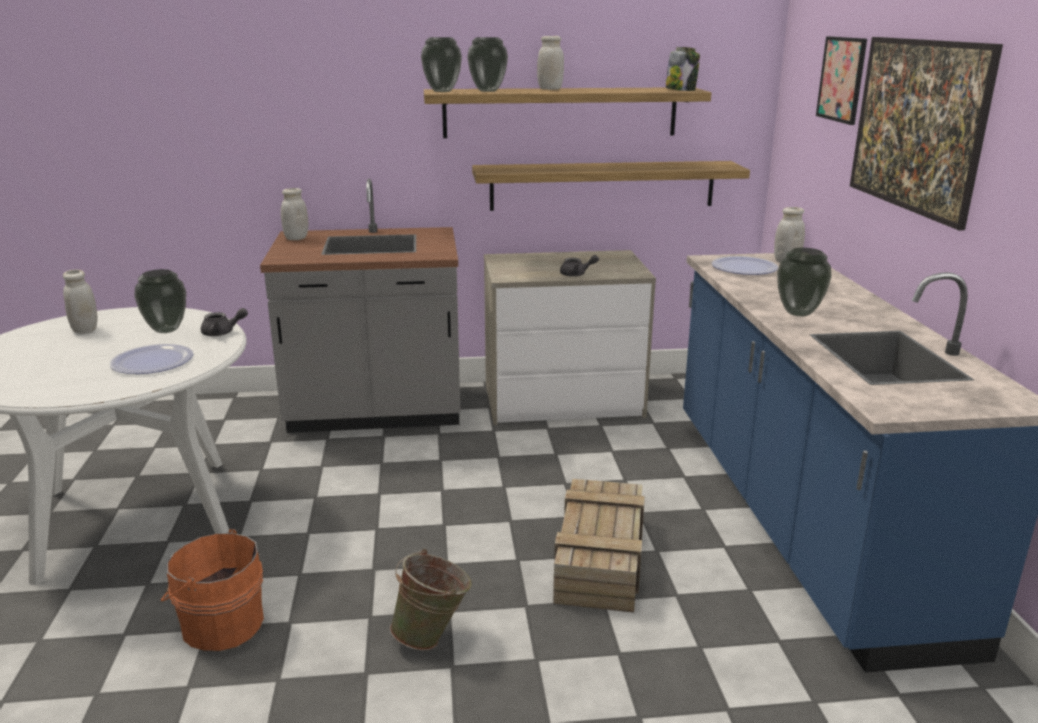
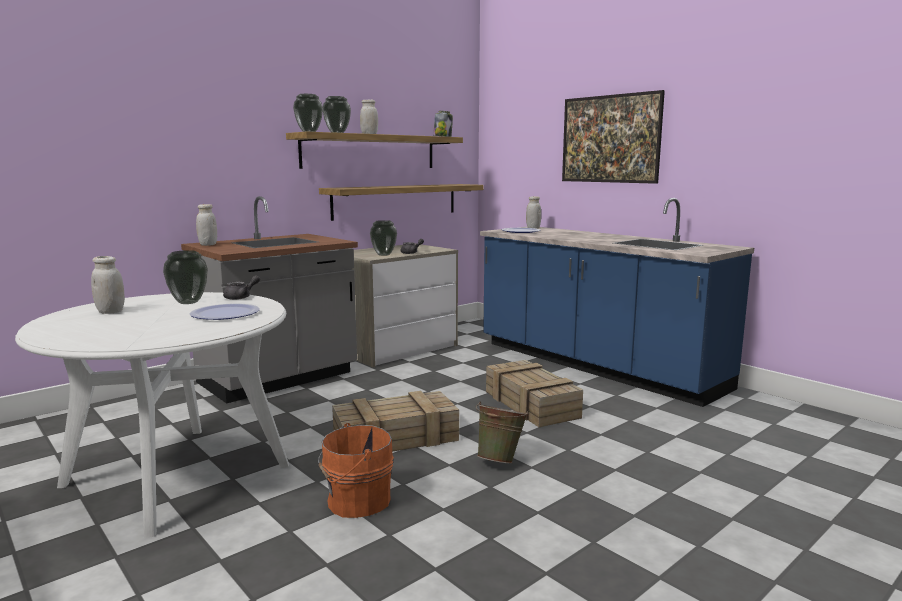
camera: 35 degrees left, 10 degrees down
vase [777,248,832,317] -> vase moved to [370,220,397,256]
picture [816,36,867,125] -> none
none -> crate [332,391,459,452]

